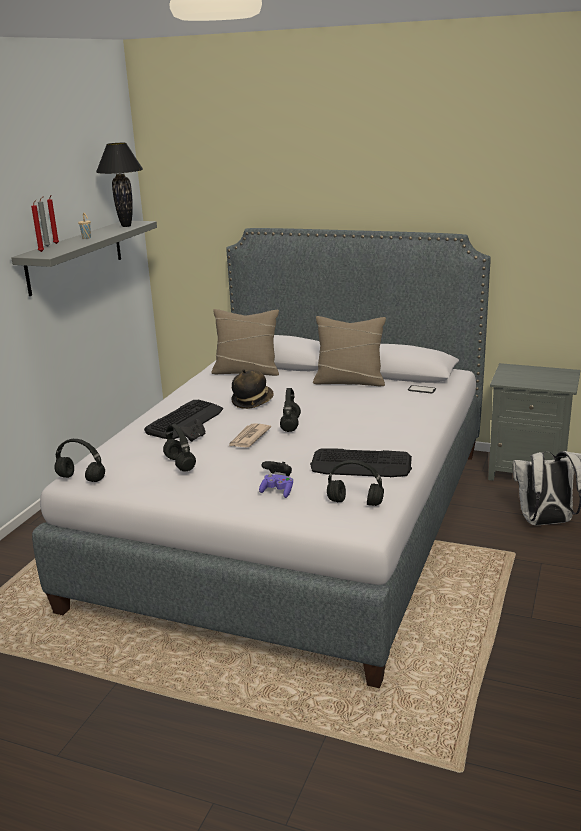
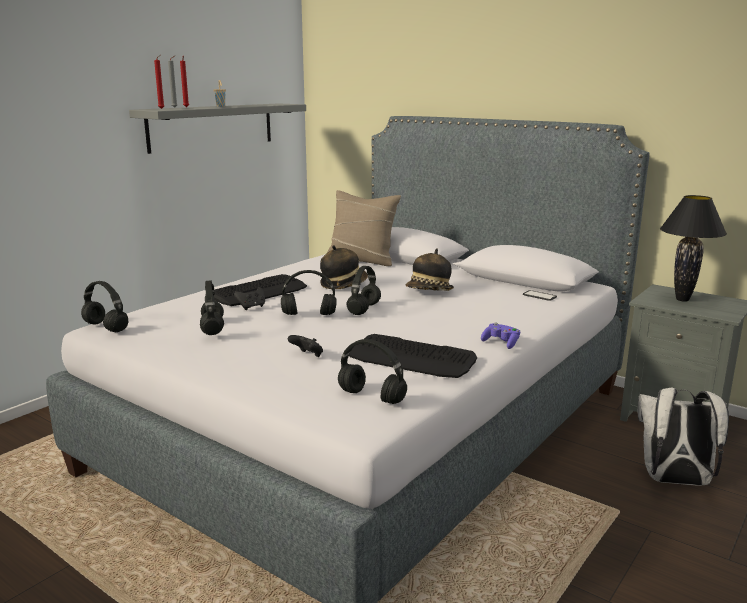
camera: 15 degrees right, 5 degrees down
black table lamp [96,143,143,227] -> black table lamp moved to [660,195,727,302]
newspaper [228,423,271,447] -> black headphones [281,270,337,315]
purple game controller [259,474,293,498] -> purple game controller moved to [481,323,520,349]
beige pillow [313,316,386,386] -> none
none -> hat [406,248,454,291]

